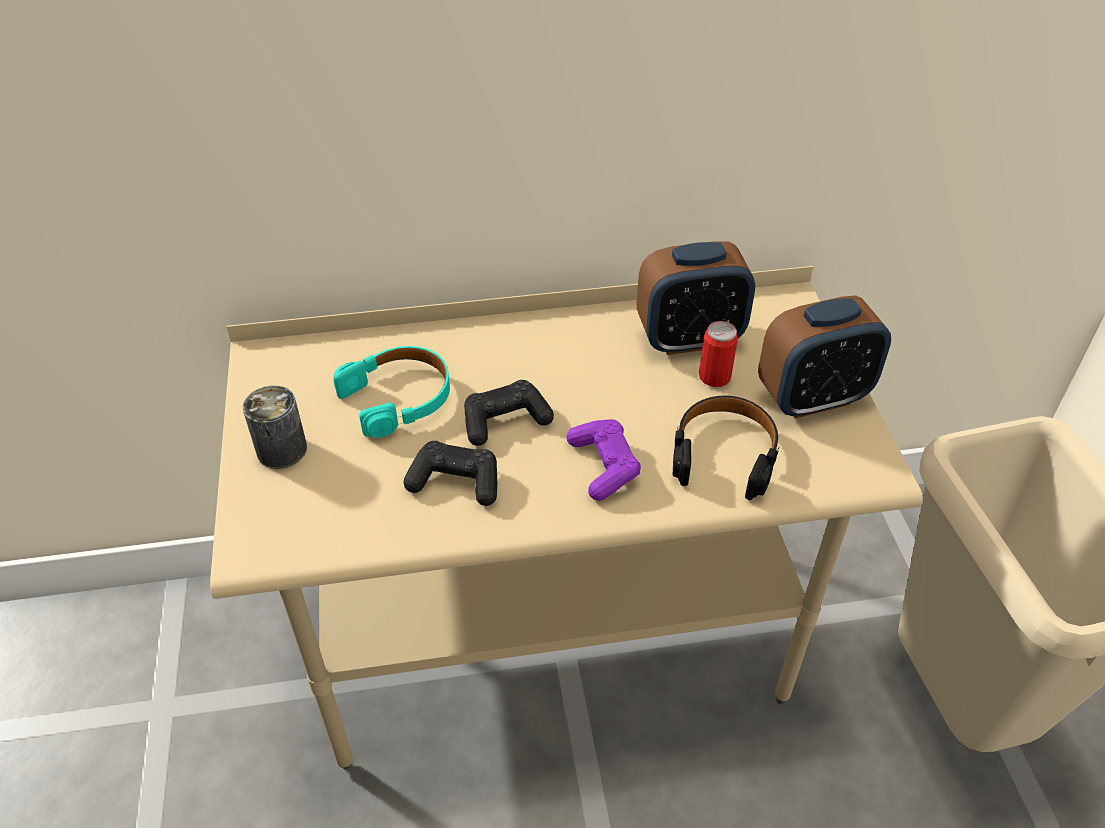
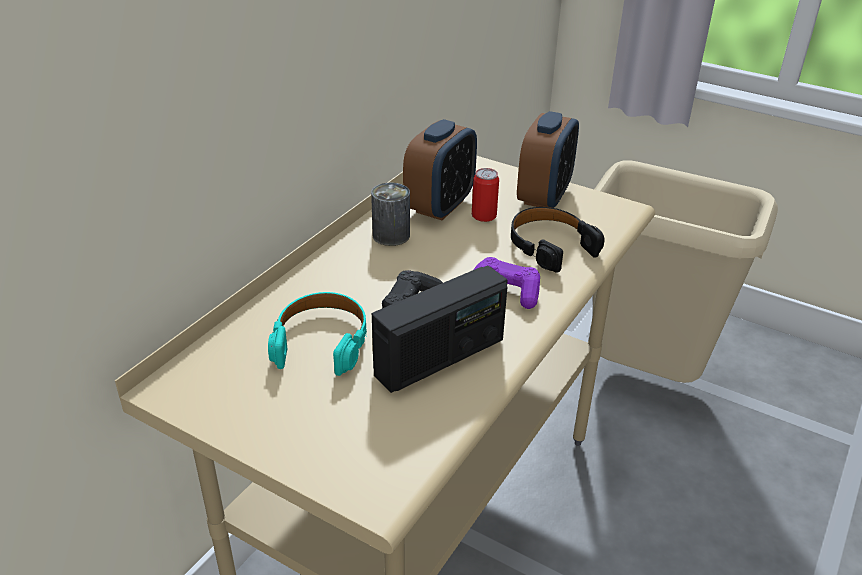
camera: 50 degrees left, 10 degrees down
can [243,386,307,469] -> can moved to [371,183,410,246]
black game controller [404,441,497,506] -> radio [372,266,508,393]

